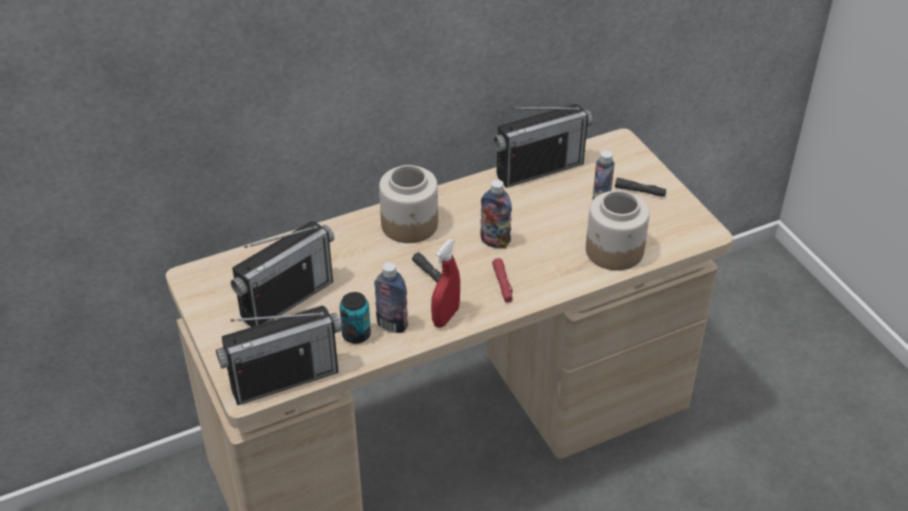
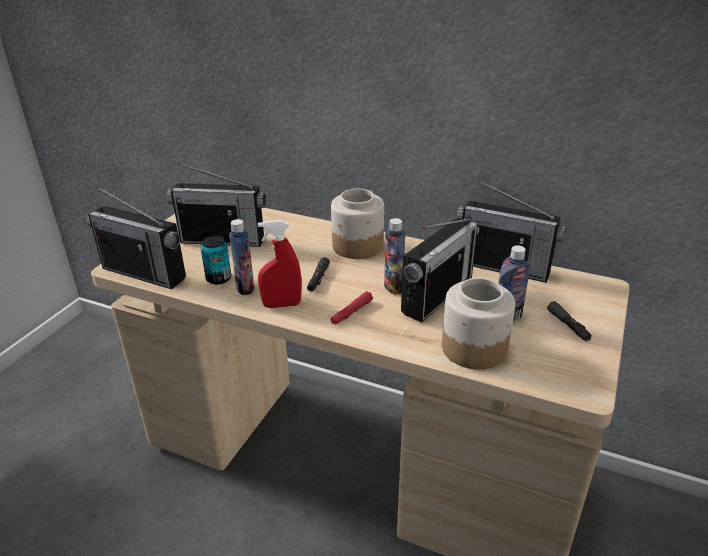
camera: 50 degrees right, 10 degrees down
none -> radio [401,218,479,323]

